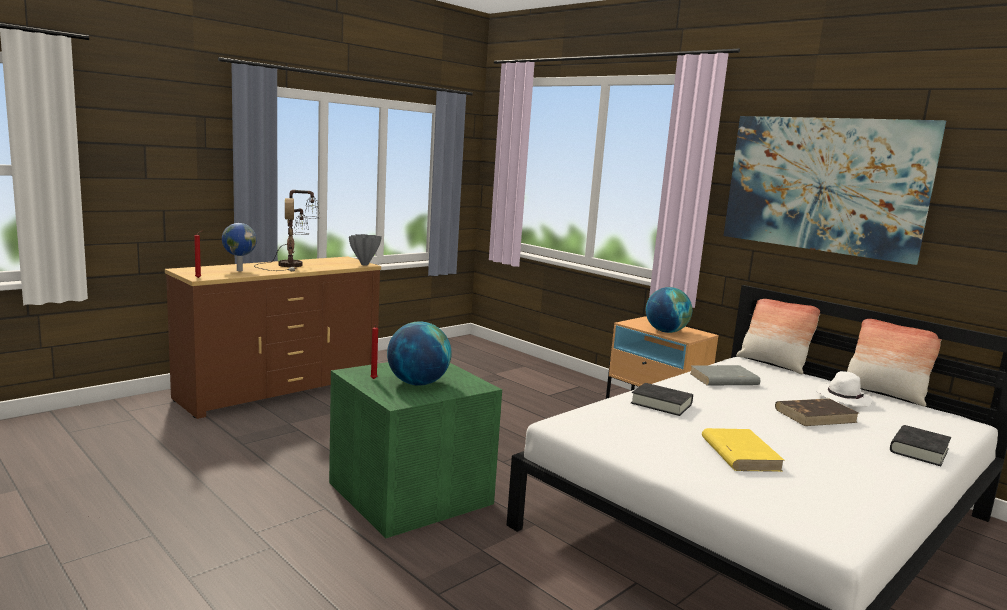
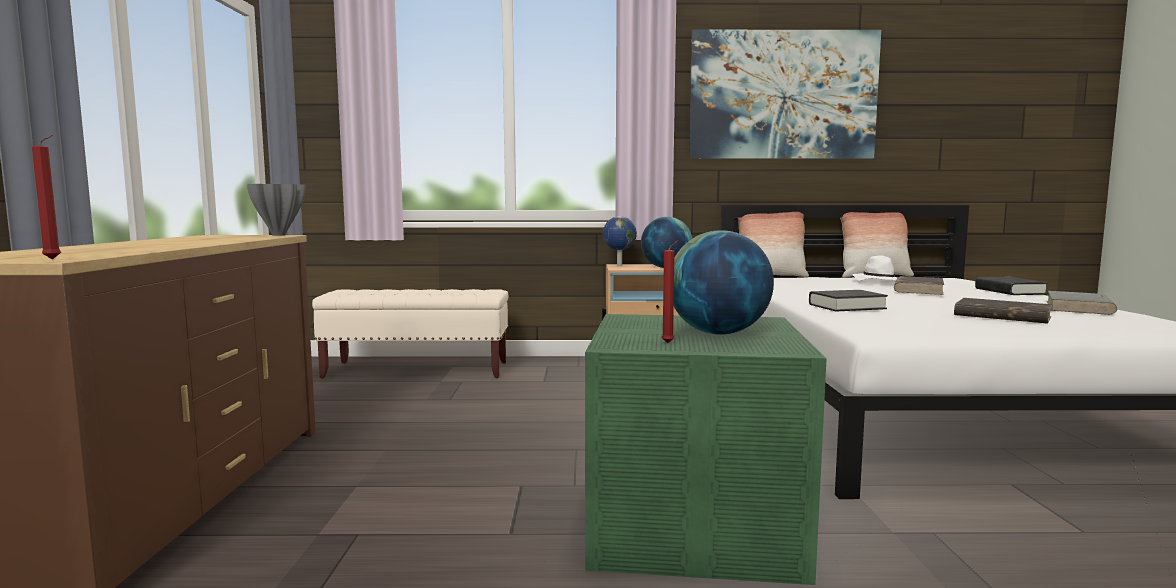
camera: 45 degrees left, 5 degrees down
globe [222,223,257,271] -> globe moved to [603,216,637,266]
table lamp [254,190,320,271] -> none
grey book [689,365,760,386] -> grey book moved to [1047,291,1117,315]
yellow book [702,428,785,472] -> brown book [954,298,1053,324]
none -> beige bench [312,289,509,379]

